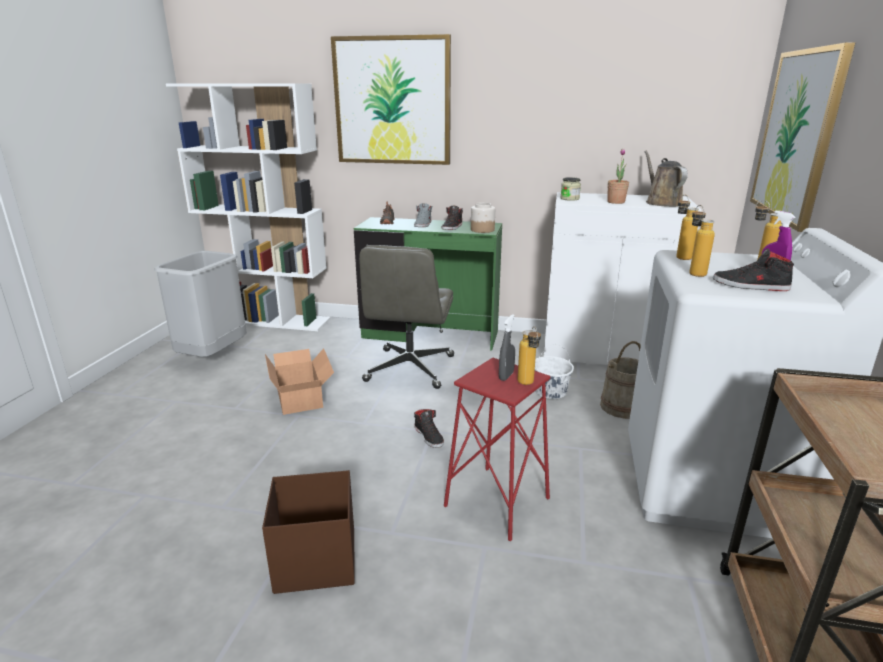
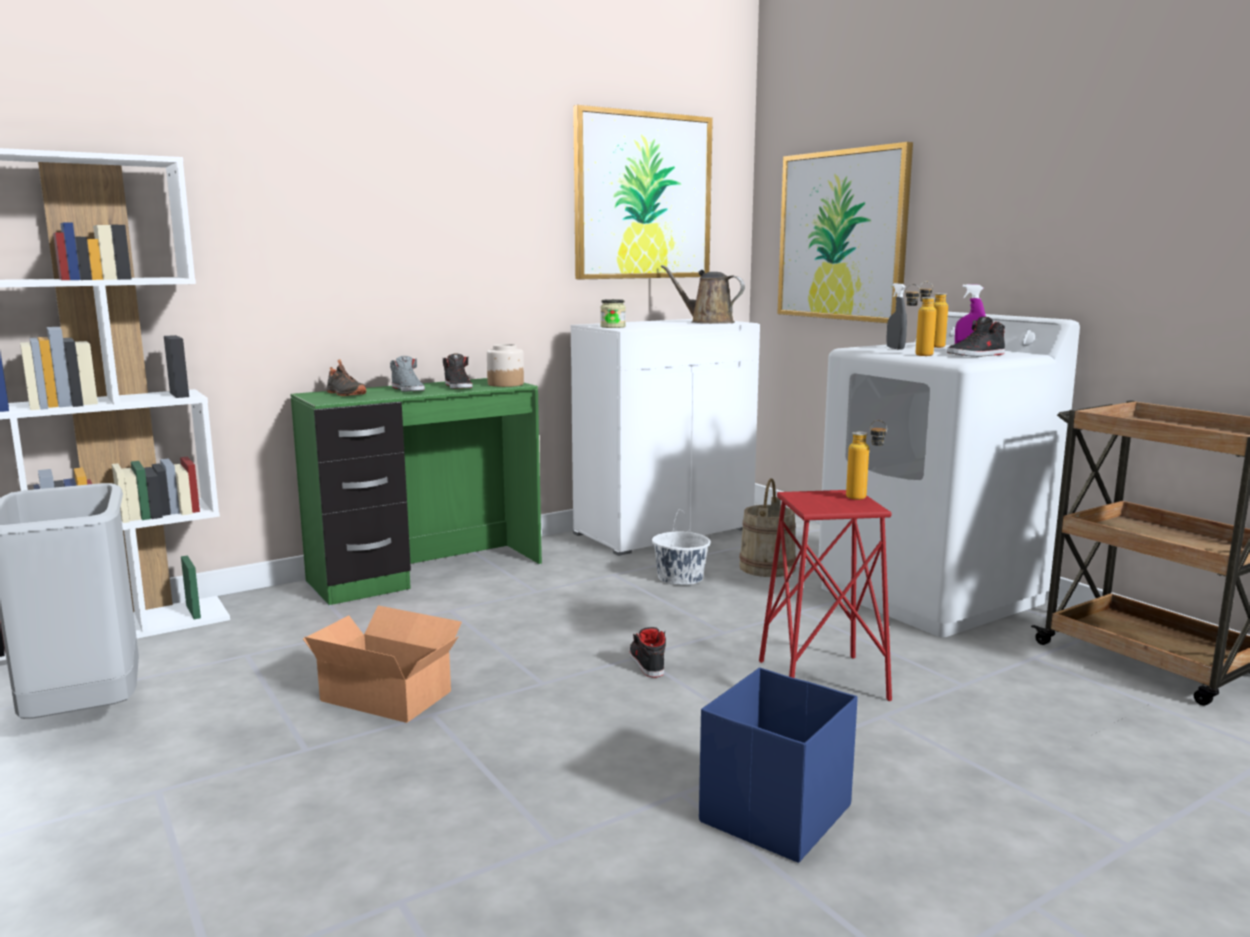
camera: 45 degrees left, 10 degrees down
brown storage box [262,470,355,594] -> blue storage box [699,668,858,863]
picture [331,34,451,165] -> picture moved to [573,105,713,279]
grey office chair [359,245,454,389] -> none
black shoe [414,409,444,448] -> black shoe turned 120 degrees counterclockwise [629,627,666,677]
grey spray bottle [499,314,515,381] -> grey spray bottle moved to [886,283,907,350]
potted plant [607,149,629,204] -> none
bottle [676,195,699,260] -> none

